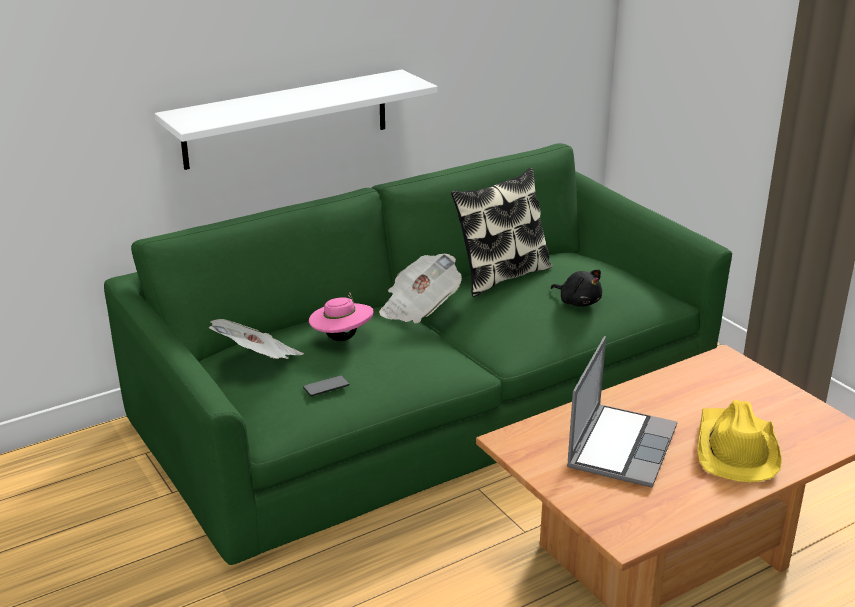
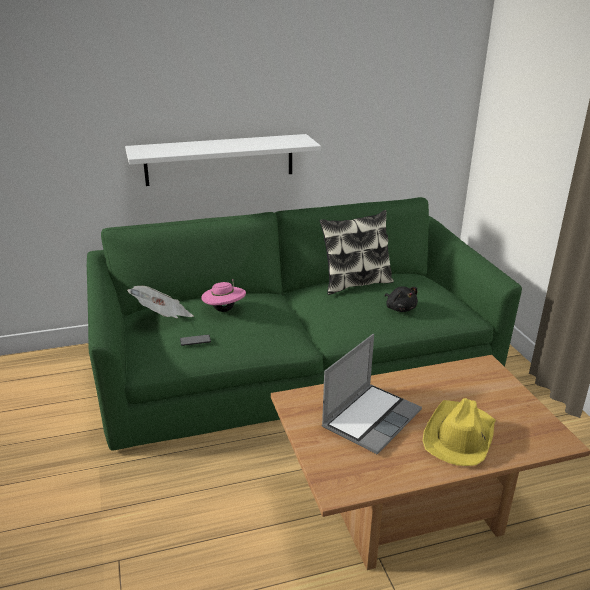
camera: 15 degrees right, 0 degrees up
newspaper [379,254,462,323] -> none

